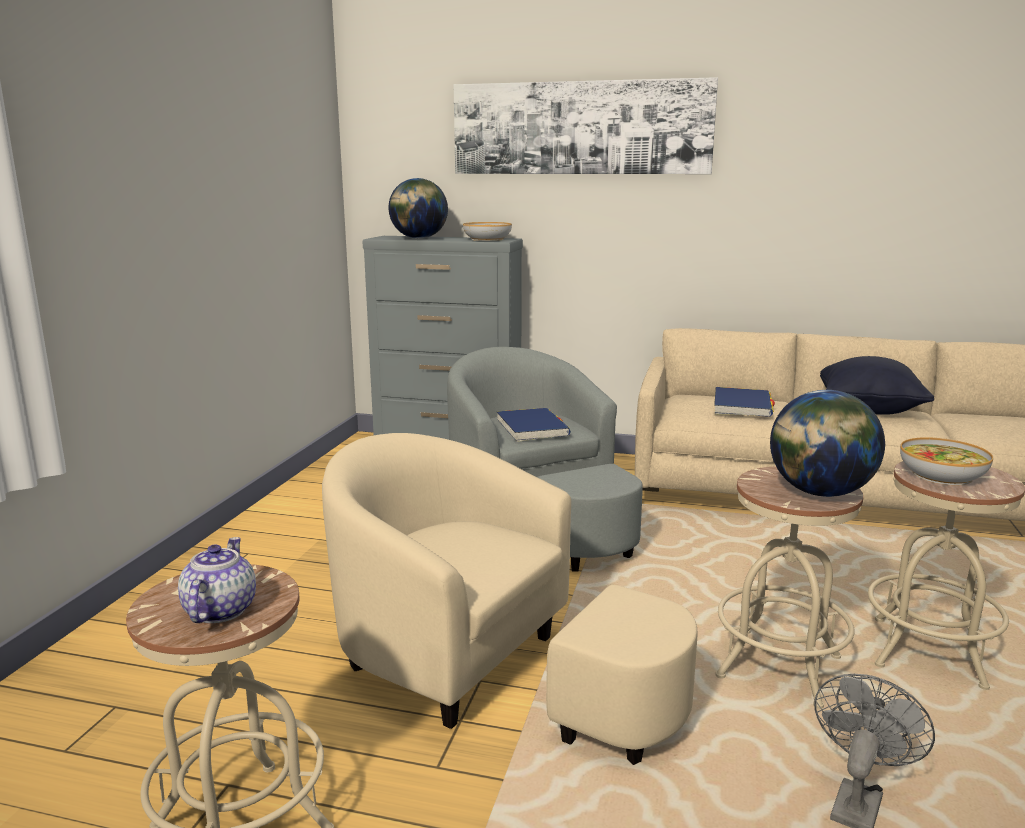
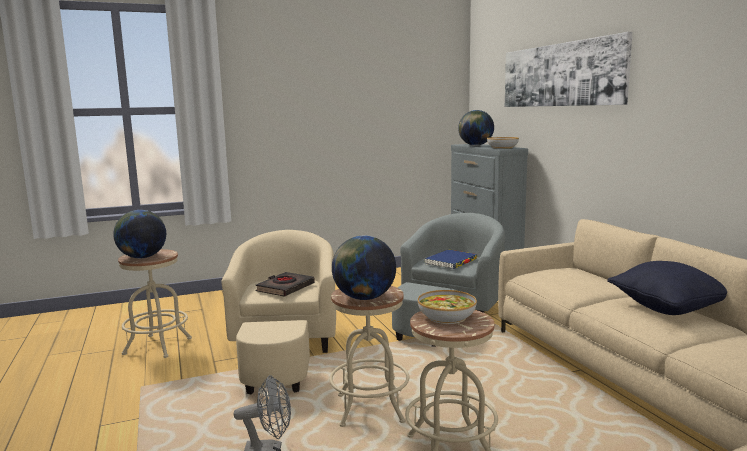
camera: 55 degrees right, 5 degrees down
teapot [178,537,256,623] -> globe [113,210,166,258]
blue book [714,387,775,417] -> none
none -> black book [255,272,315,297]

